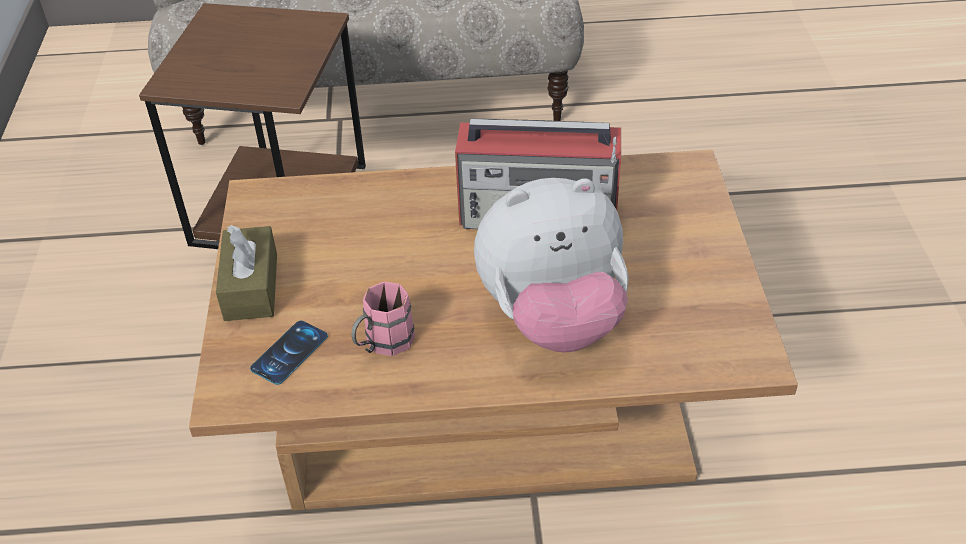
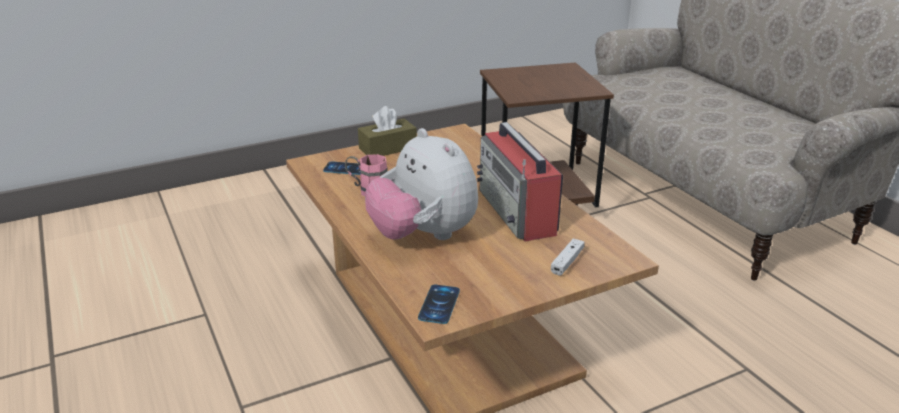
camera: 65 degrees right, 15 degrees down
none -> phone [418,285,460,324]
none -> white game controller [551,238,585,275]

